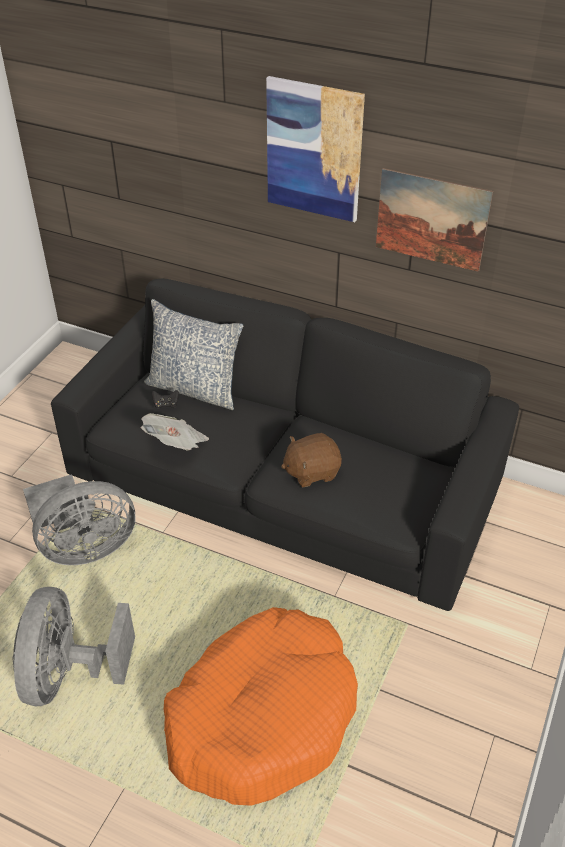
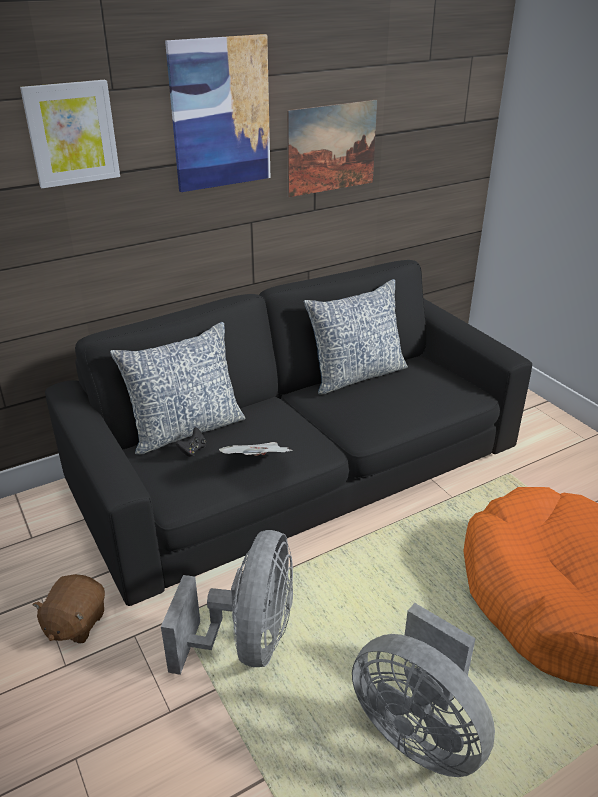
camera: 55 degrees left, 10 degrees down
brown plush toy [281,433,342,487] -> brown plush toy moved to [32,574,105,644]
none -> picture [20,80,120,188]
none -> pillow [303,279,408,394]

